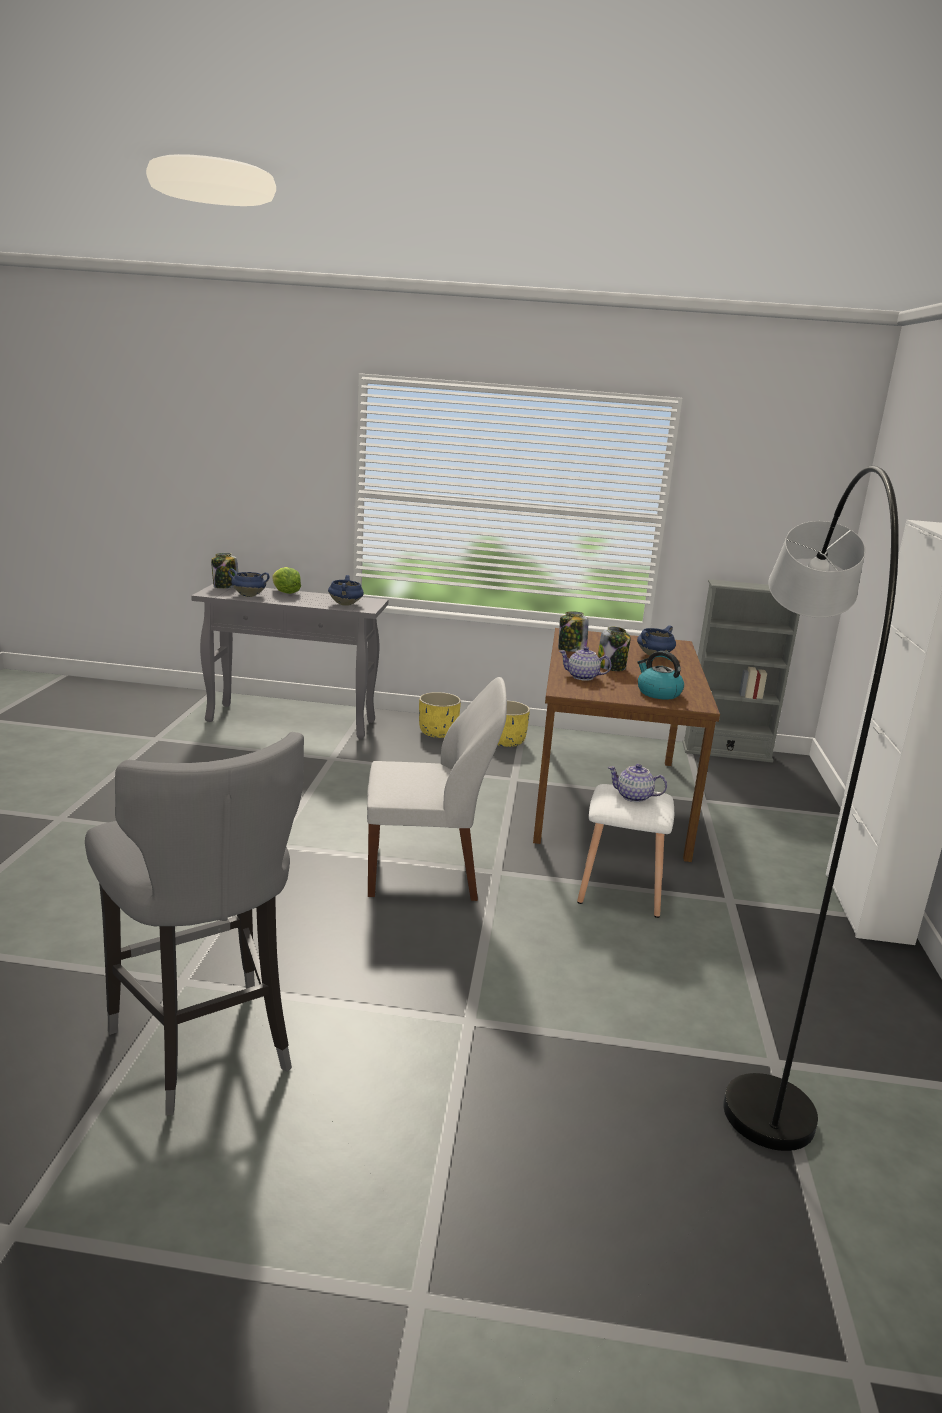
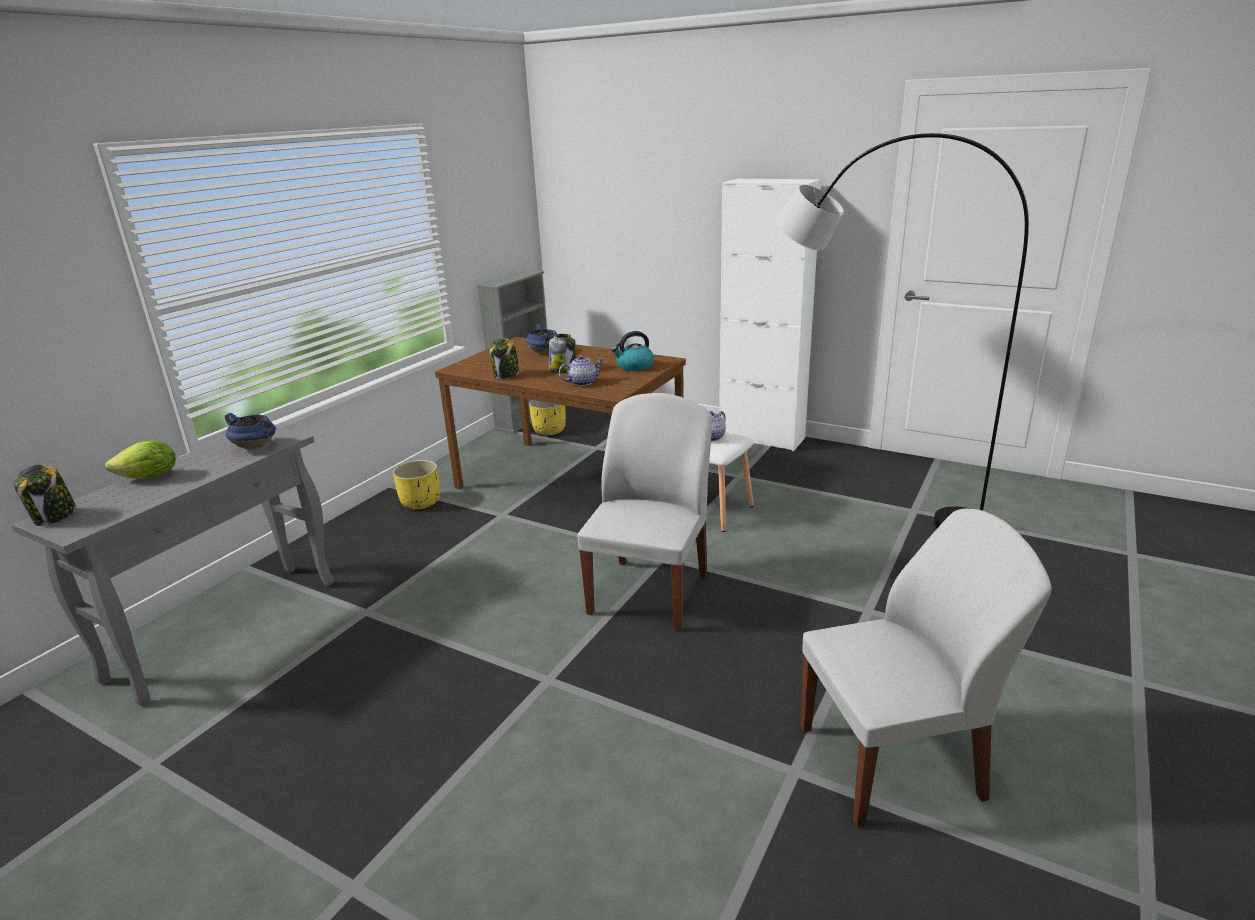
camera: 65 degrees left, 5 degrees up
grey stool [85,732,304,1116] -> white chair [801,509,1052,827]
blue cooking pot [228,568,270,597] -> none
yellow planter [419,692,461,738] -> yellow planter moved to [529,400,566,435]
teapot [559,647,612,681] -> teapot turned 150 degrees counterclockwise [559,355,604,386]

